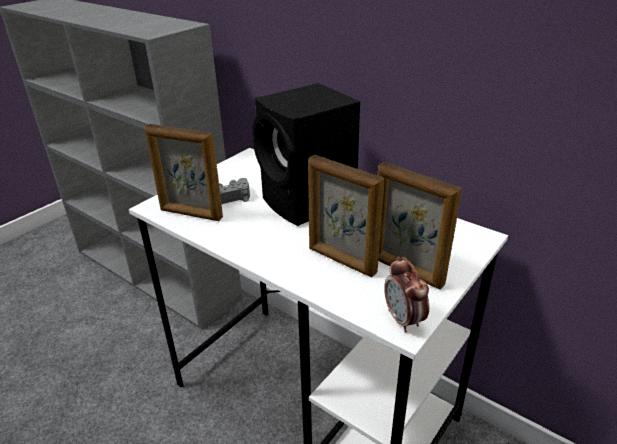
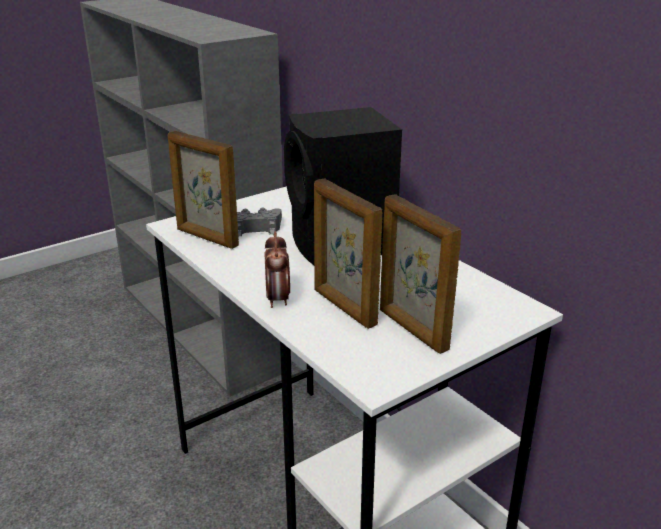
camera: 15 degrees right, 5 degrees down
alarm clock [384,257,429,333] -> alarm clock moved to [264,231,290,308]

